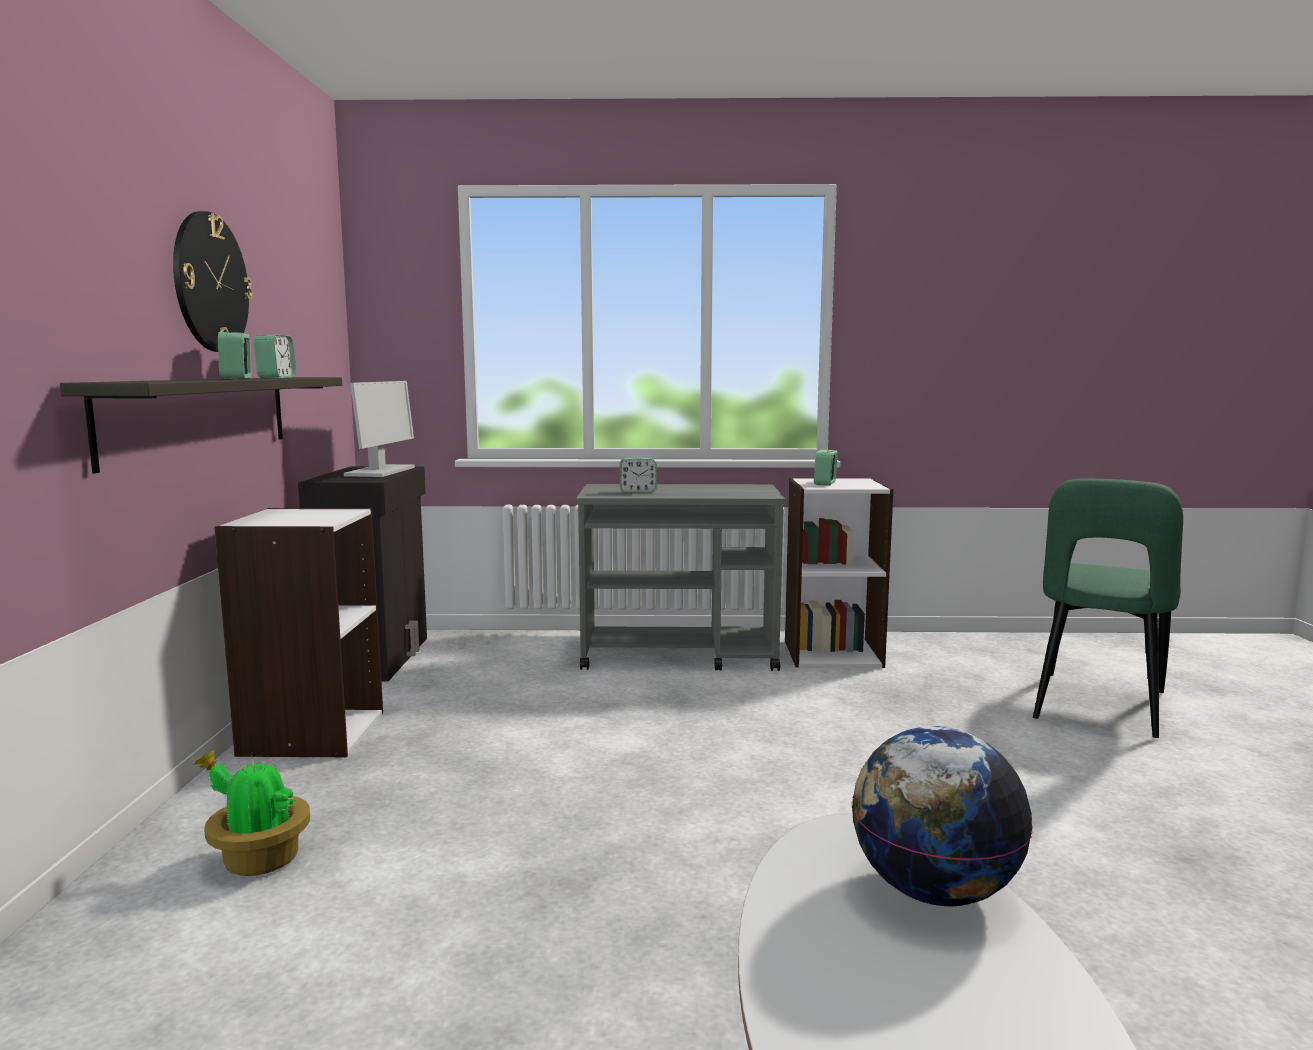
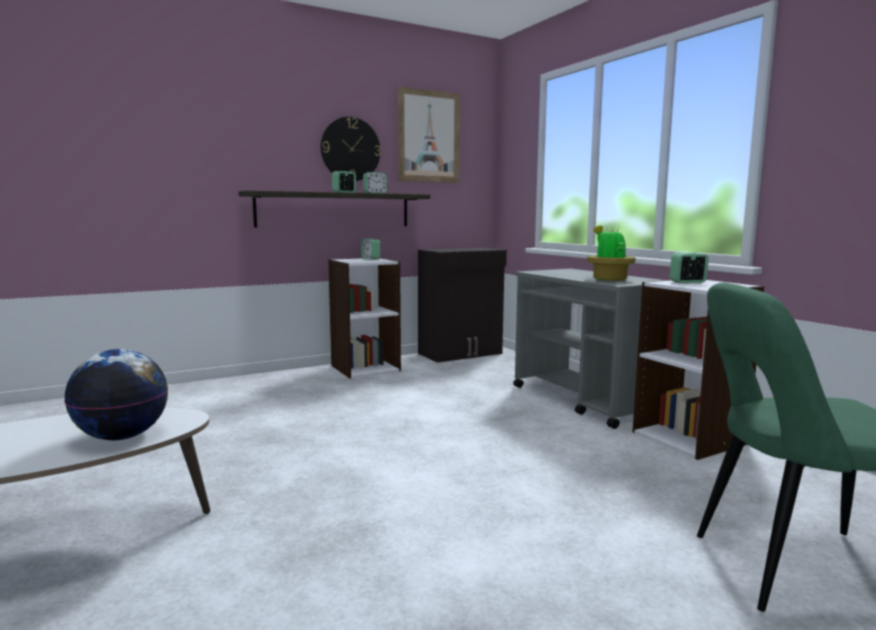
camera: 60 degrees right, 0 degrees up
potted plant [193,749,310,876] -> potted plant moved to [587,225,635,281]
monitor [344,381,415,477] -> none
alarm clock [619,458,657,493] -> alarm clock moved to [361,239,380,260]
none -> picture [398,87,460,183]

